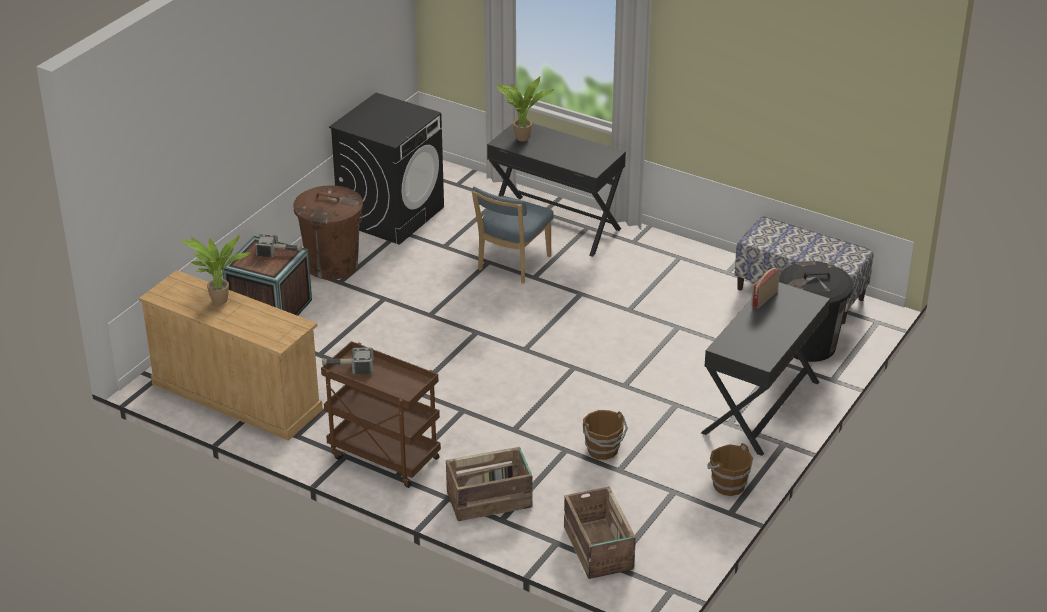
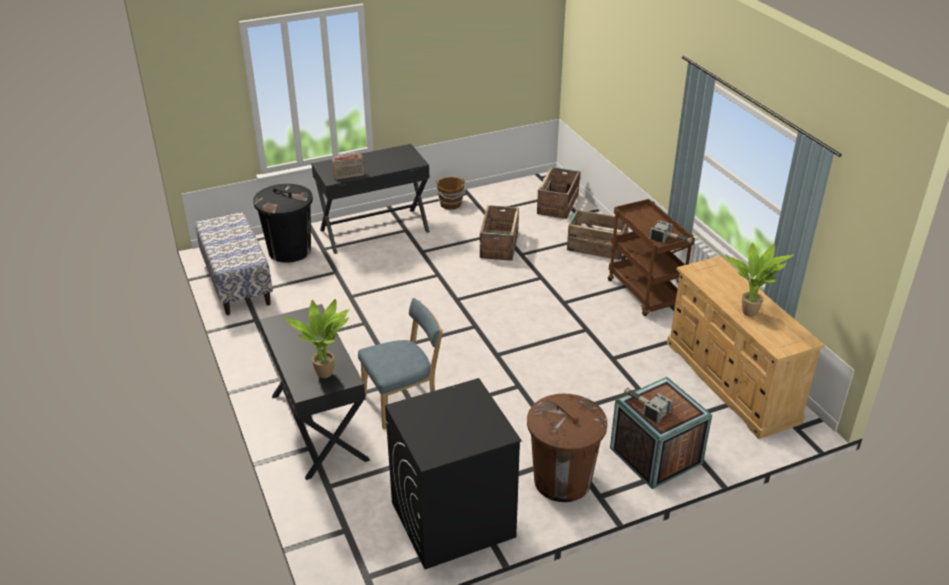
camera: 145 degrees left, 0 degrees up
brown bucket [583,410,628,460] -> crate [480,205,519,261]

